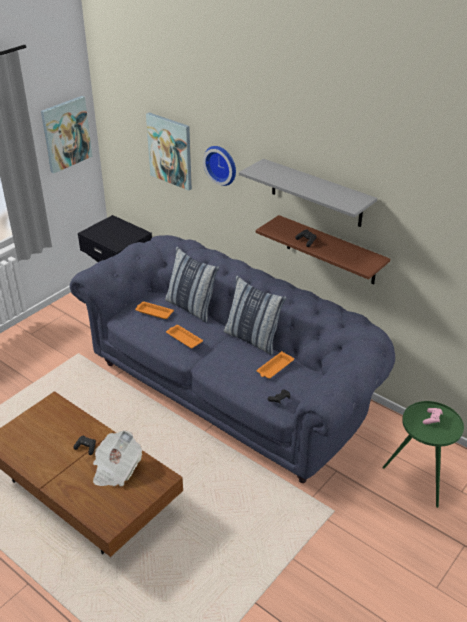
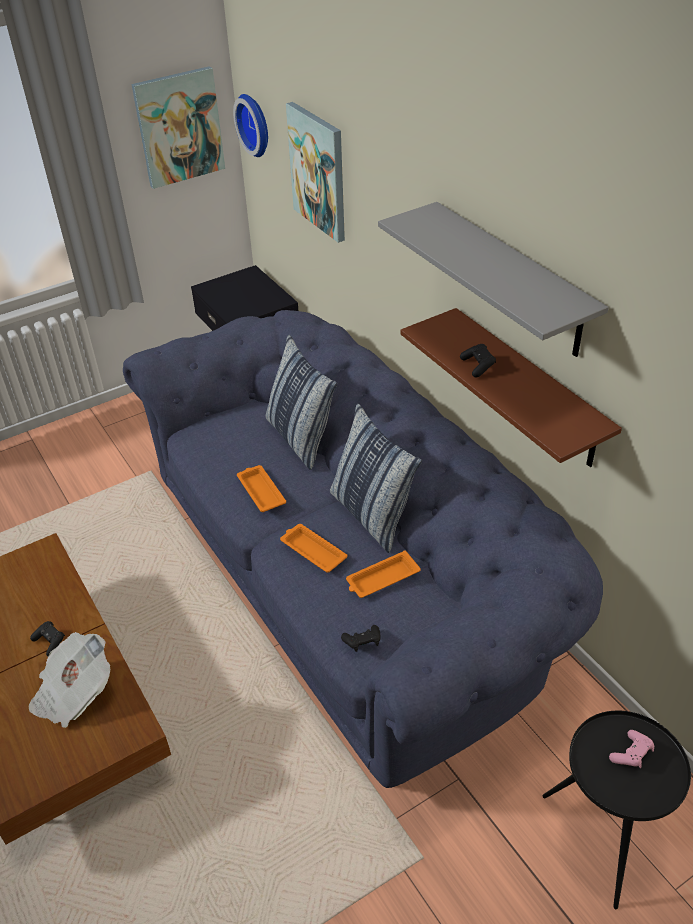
camera: 20 degrees right, 5 degrees up
orange tray [135,301,174,319] -> orange tray moved to [280,524,348,573]
wall clock [203,146,236,186] -> wall clock moved to [233,94,268,157]
green side table [382,401,464,508] -> black side table [542,711,691,909]

